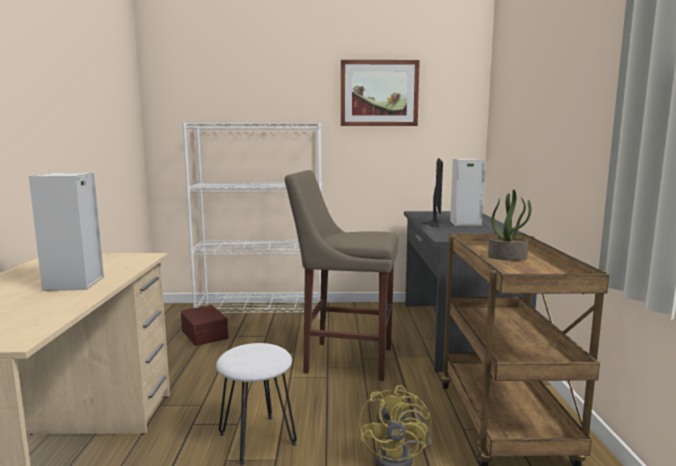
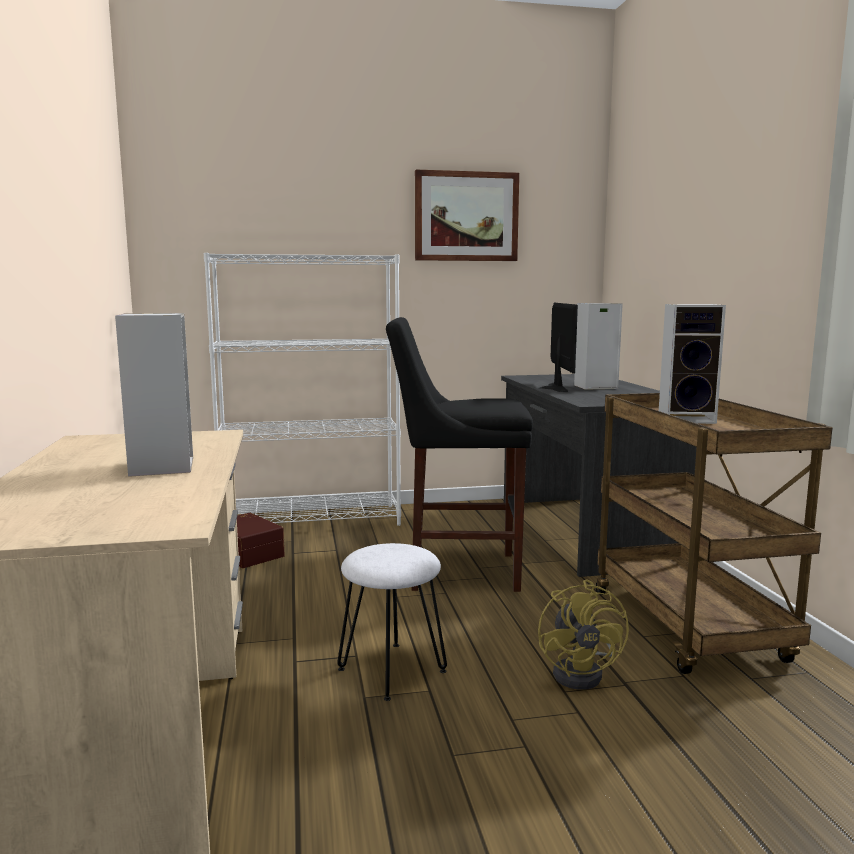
camera: 10 degrees left, 0 degrees up
beige stool [285,170,399,381] -> black stool [386,317,533,592]
potted plant [488,189,532,261] -> speaker [659,304,726,424]

